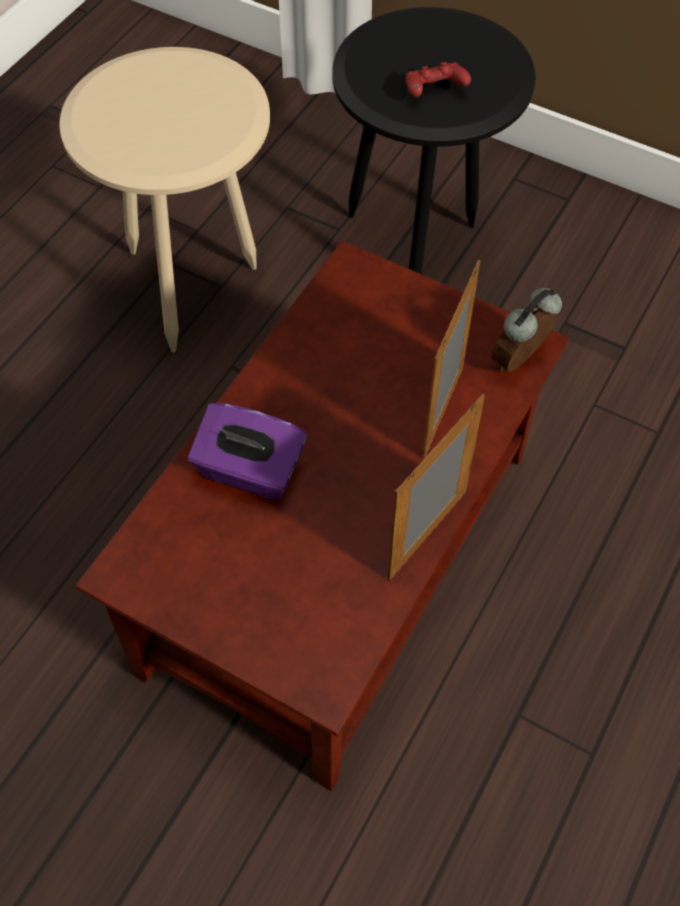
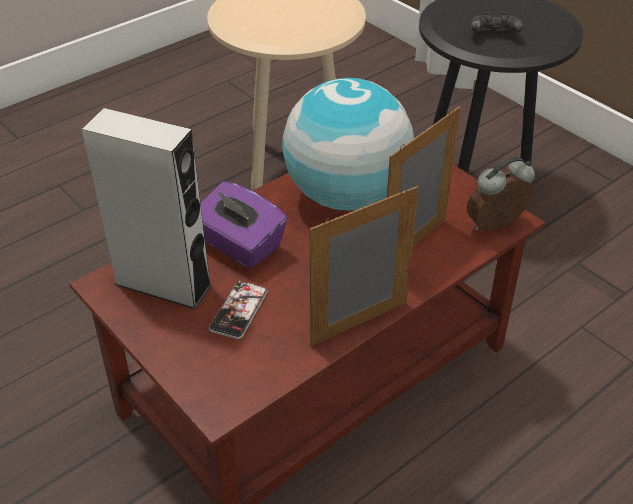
camera: 20 degrees right, 15 degrees down
red game controller [406,62,471,97] -> black game controller [471,12,523,33]
none -> grey speaker [82,108,212,309]
none -> phone [209,281,268,339]
none -> globe [282,78,414,211]

